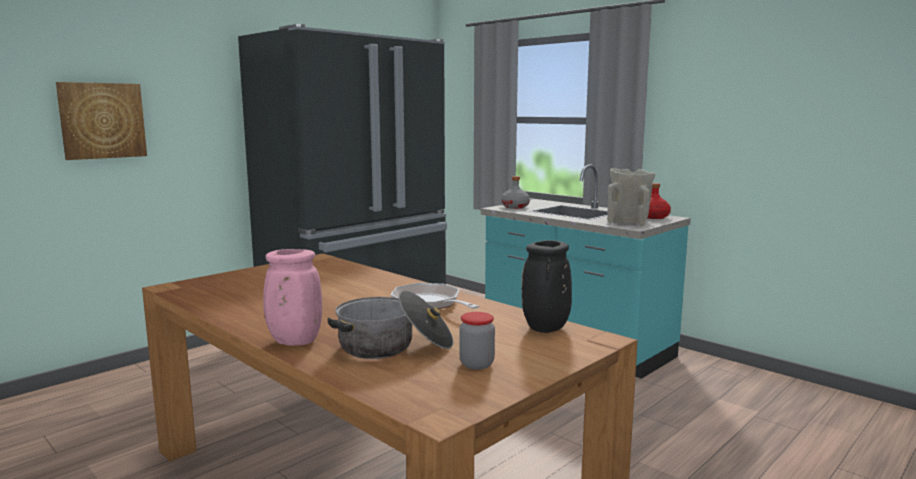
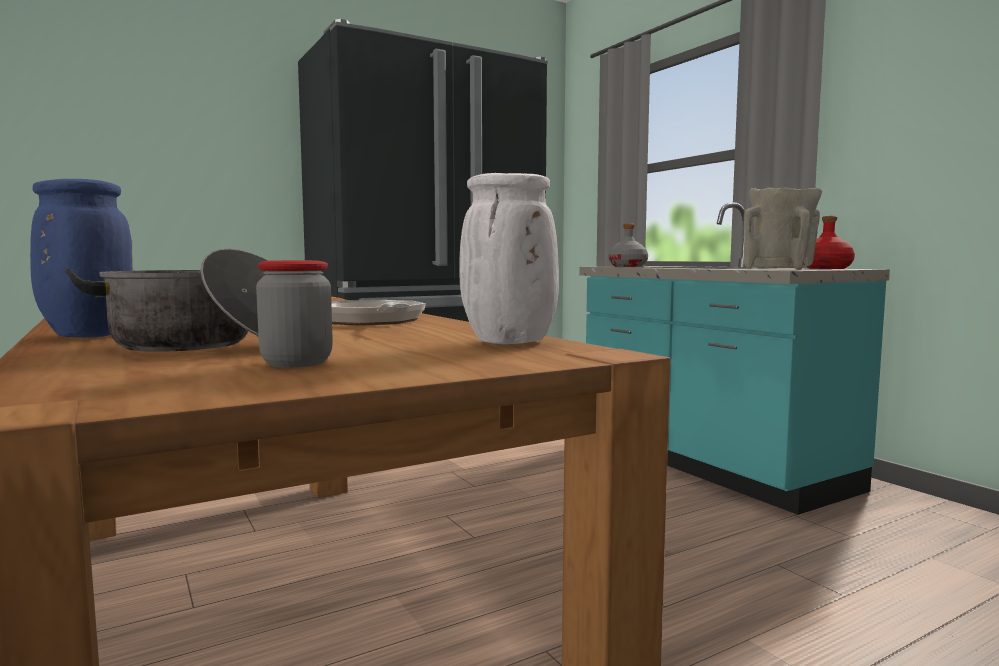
camera: 15 degrees right, 5 degrees down
picture [56,82,147,160] -> none
pink vase [263,249,322,346] -> blue vase [30,179,133,337]
black vase [521,240,572,333] -> white vase [459,173,559,344]

